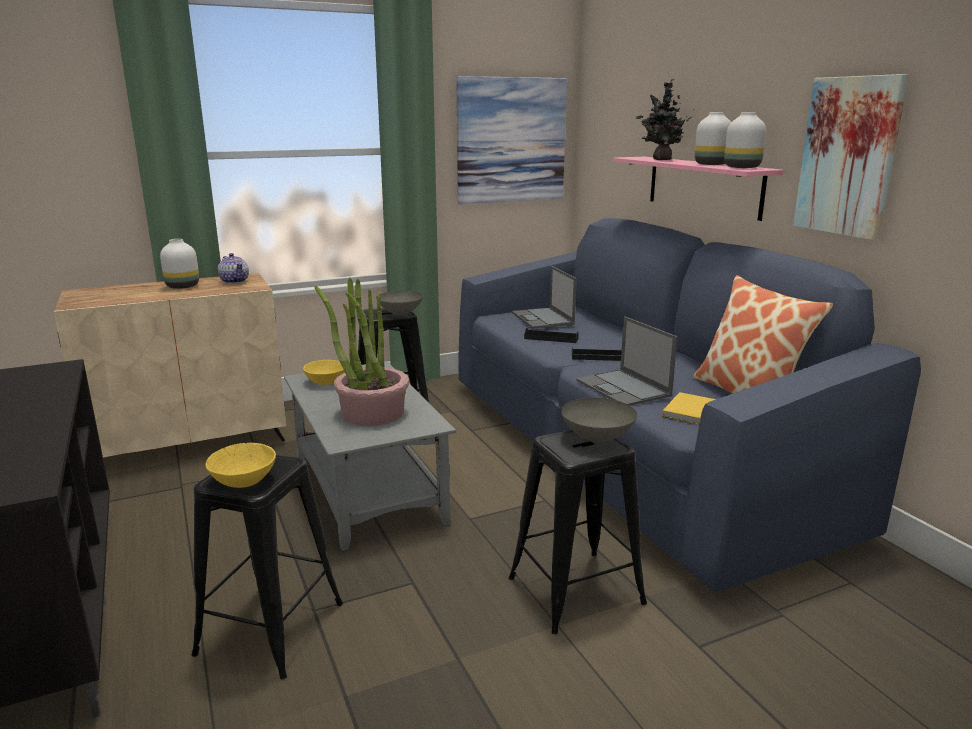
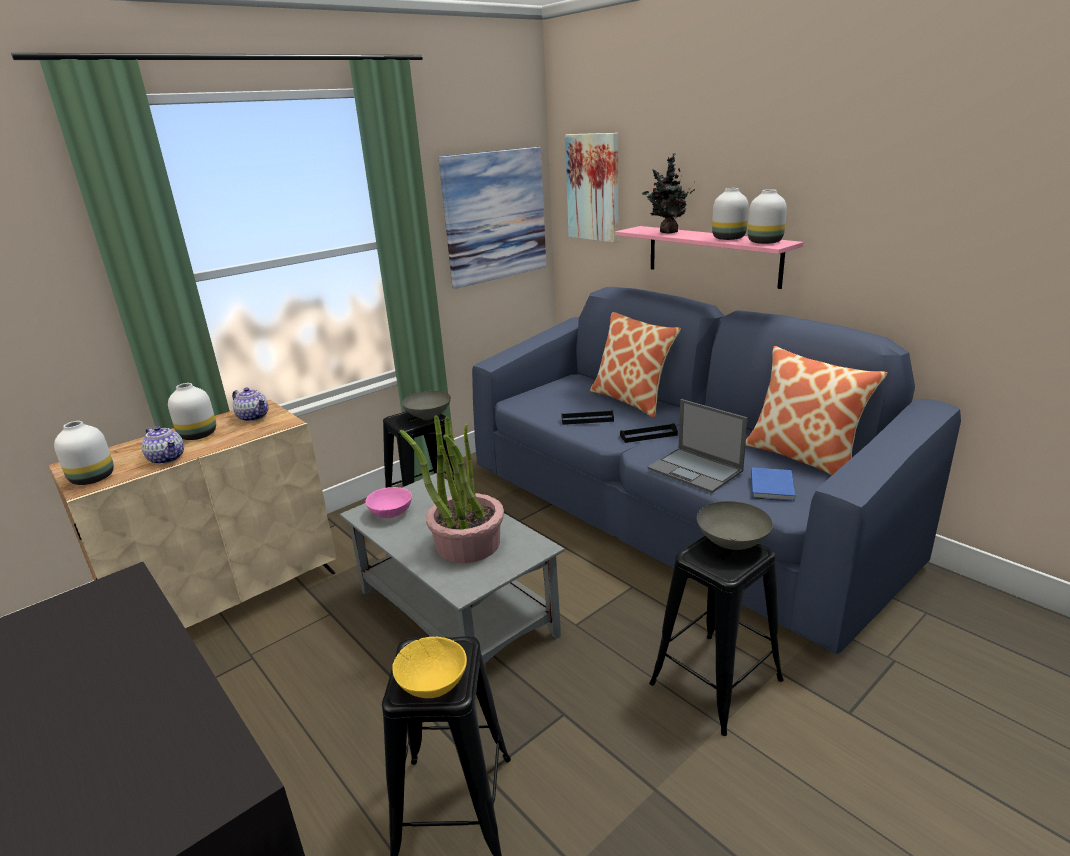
camera: 15 degrees left, 5 degrees up
yellow bowl [303,360,345,385] -> pink bowl [365,487,412,518]
laptop [512,266,577,329] -> none
yellow book [662,392,716,425] -> blue book [751,467,796,502]
picture [793,74,909,240] -> picture moved to [565,133,618,243]
none -> white vase [54,421,114,485]
none -> teapot [141,426,184,465]
none -> pillow [590,312,681,418]

